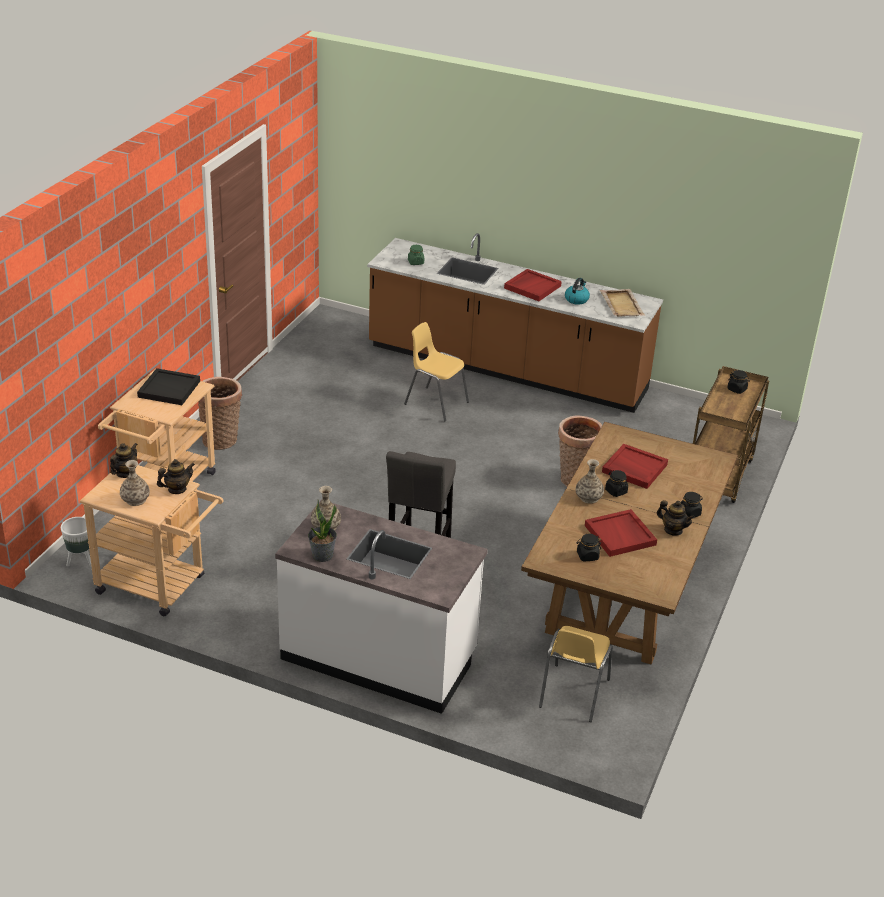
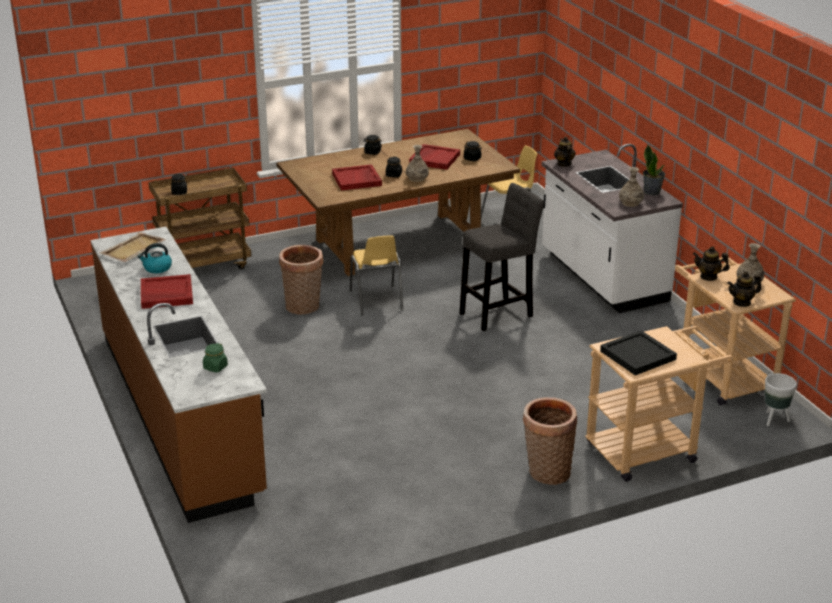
camera: 135 degrees left, 5 degrees down
yellow chair [404,322,469,422] -> yellow chair moved to [350,235,403,315]
teapot [657,500,695,536] -> teapot moved to [554,137,576,167]

